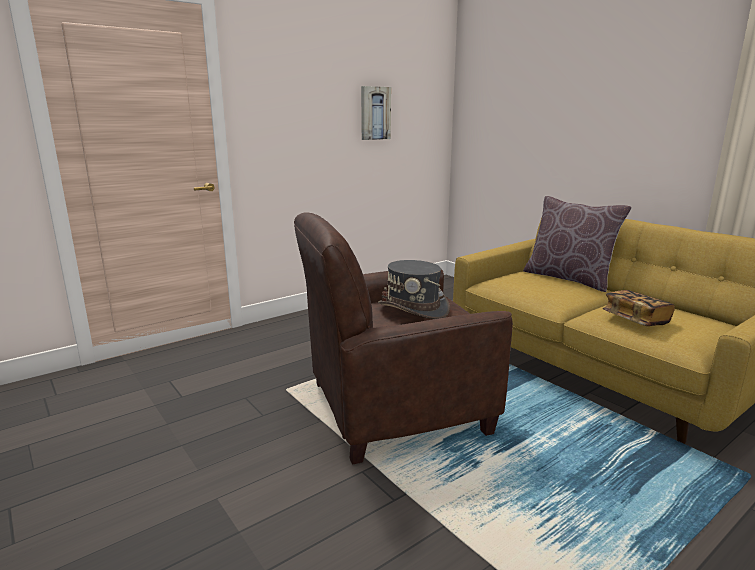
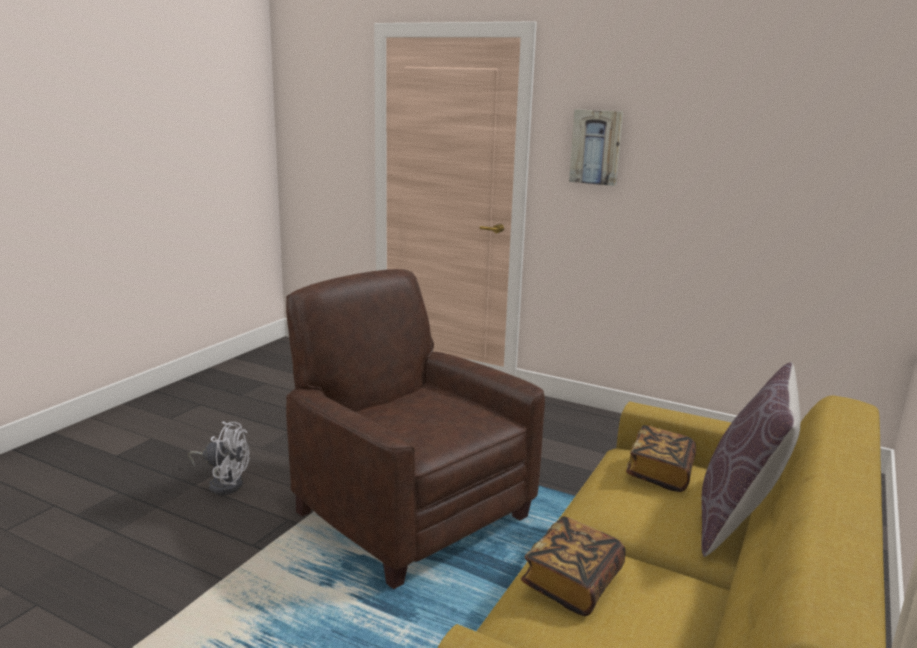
camera: 65 degrees right, 0 degrees up
picture [361,86,391,140] -> picture moved to [569,109,623,186]
grey hat [378,260,450,319] -> none
none -> white fan [188,421,249,495]
none -> book [626,425,696,492]

